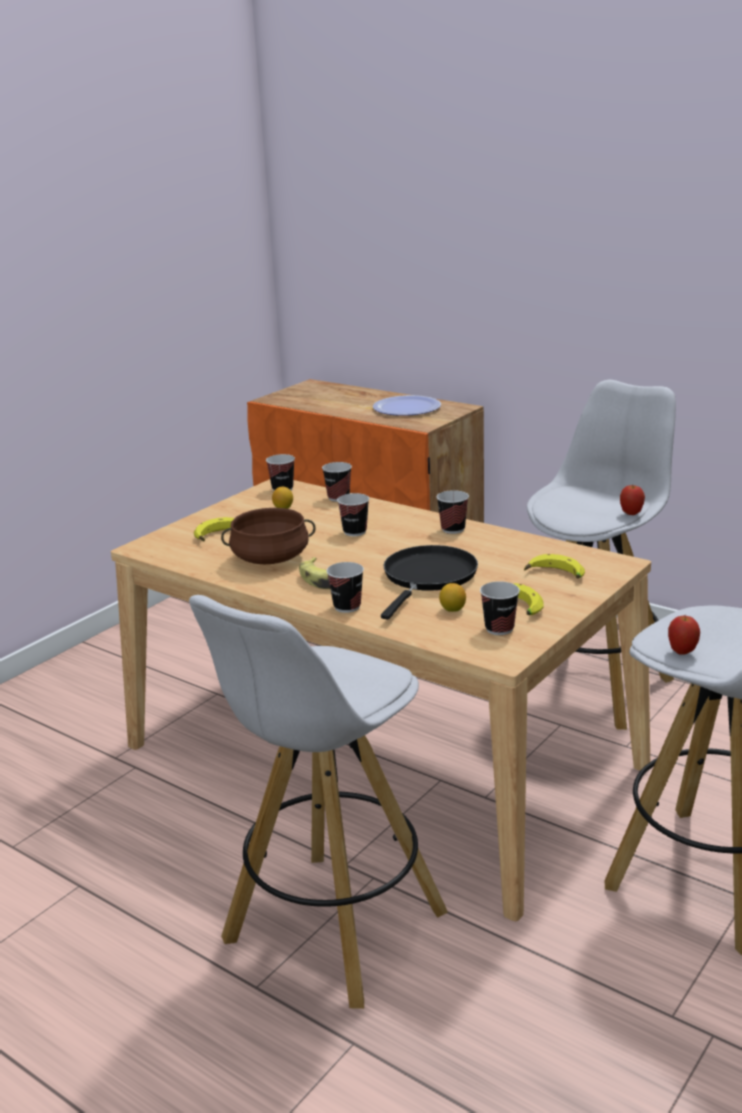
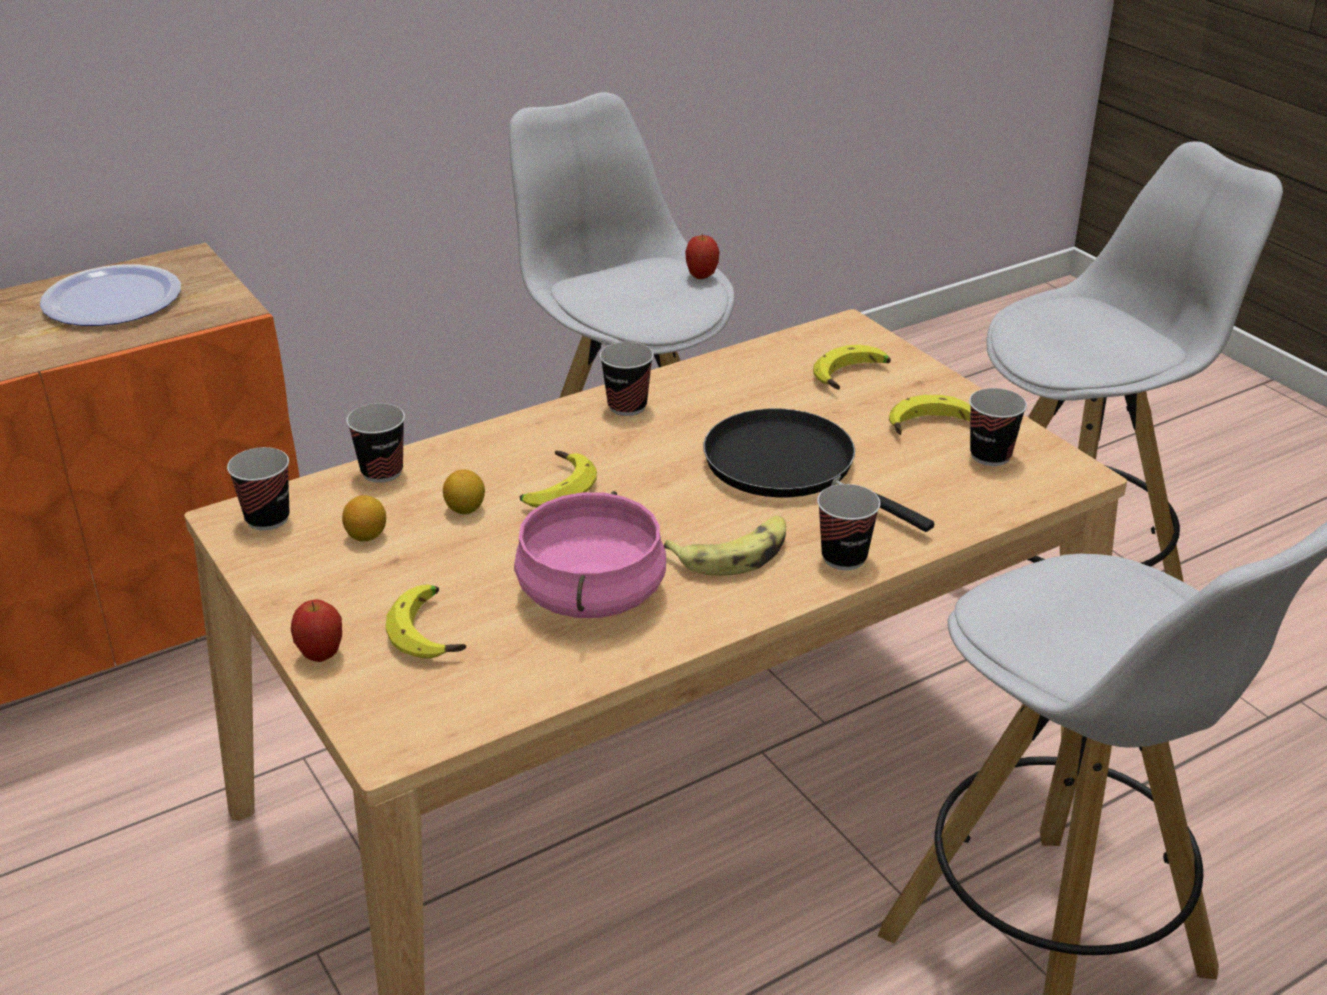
camera: 70 degrees left, 10 degrees up
brown cooking pot [221,508,316,564] -> pink cooking pot [514,491,666,618]
cup [337,493,369,536] -> banana [520,451,597,508]
lemon [439,583,466,612] -> lemon moved to [443,469,485,514]
apple [668,616,700,655] -> apple moved to [291,599,342,662]

